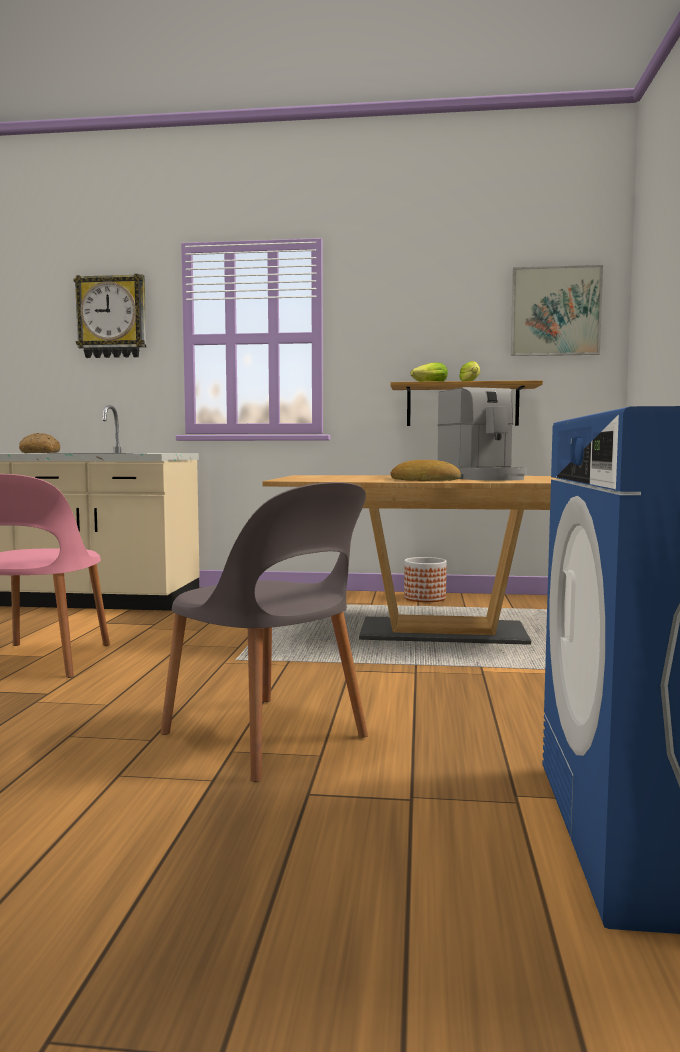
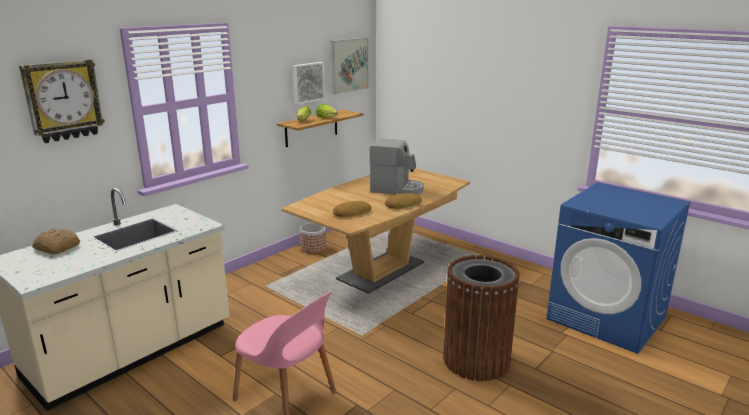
camera: 55 degrees left, 15 degrees up
grey chair [160,482,368,782] -> brown trash can [443,255,520,381]
none -> picture [292,62,325,105]
none -> bread [333,201,372,217]

